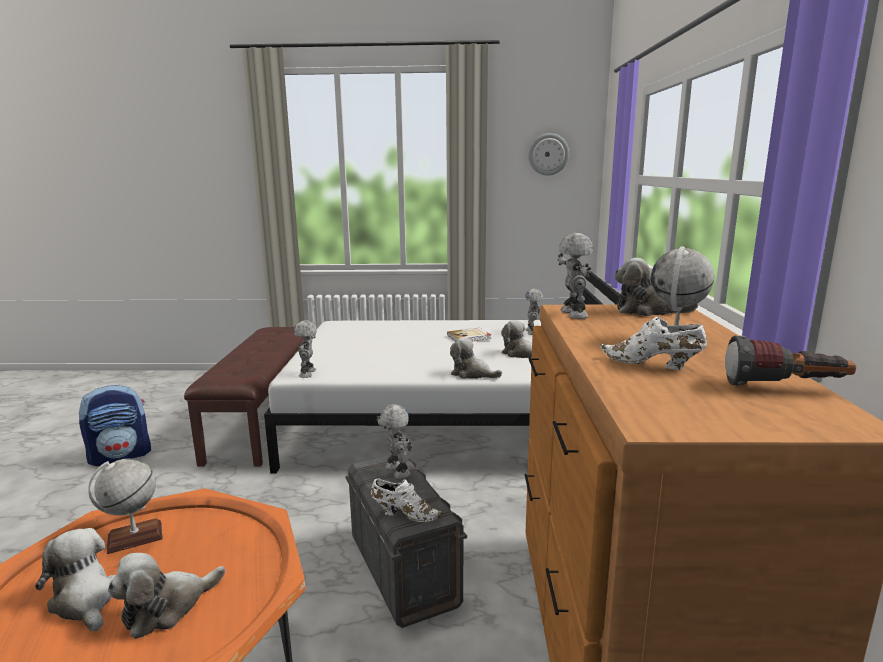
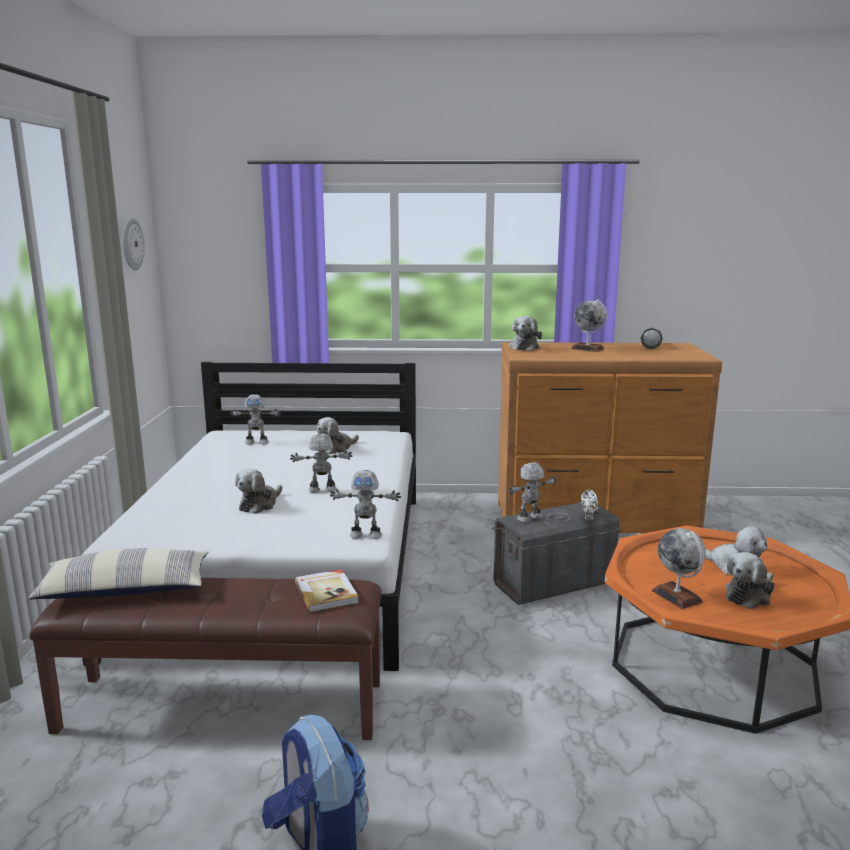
camera: 90 degrees left, 0 degrees up
book [447,328,491,341] -> book moved to [295,569,359,613]
plush toy [450,337,502,379] -> plush toy moved to [235,468,283,514]
toy robot [558,233,593,319] -> toy robot moved to [290,434,353,493]
white shoe [600,317,707,370] -> none
none -> pillow [28,548,209,599]

